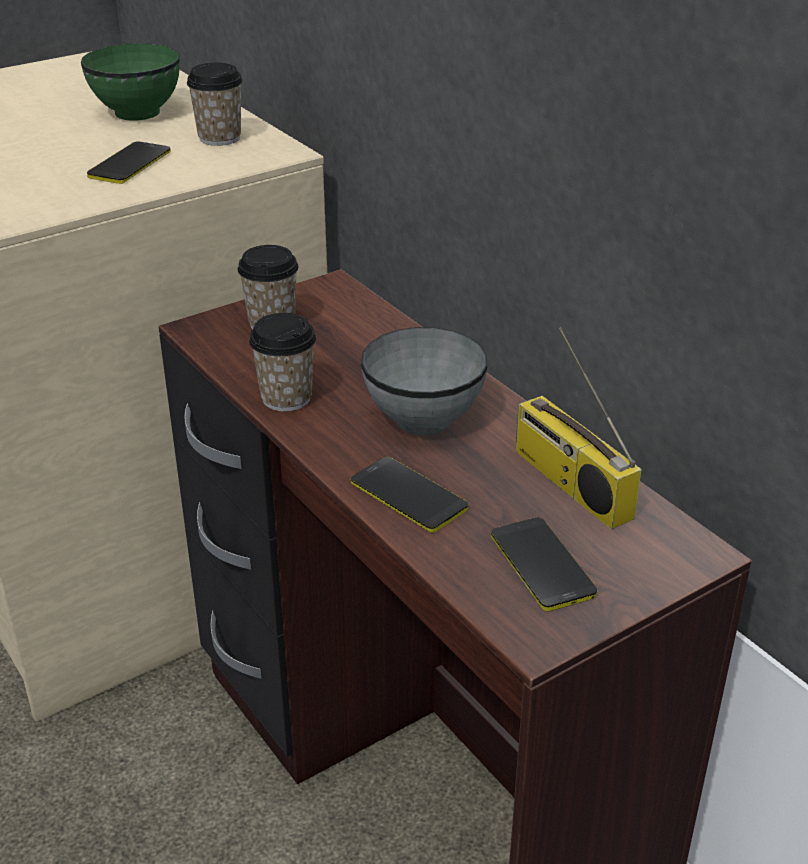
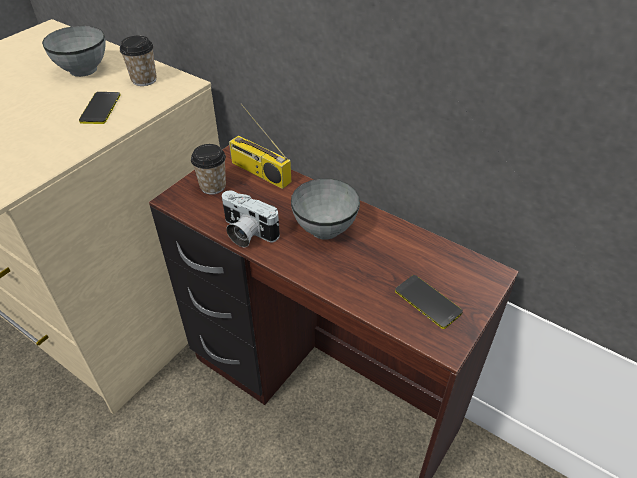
camera: 20 degrees left, 10 degrees up
green bowl [81,43,180,121] -> grey bowl [42,26,106,77]
cup [249,313,316,412] -> camera [222,191,280,247]
phone [351,457,468,533] -> none
radio [516,327,641,529] -> radio moved to [229,103,291,189]

